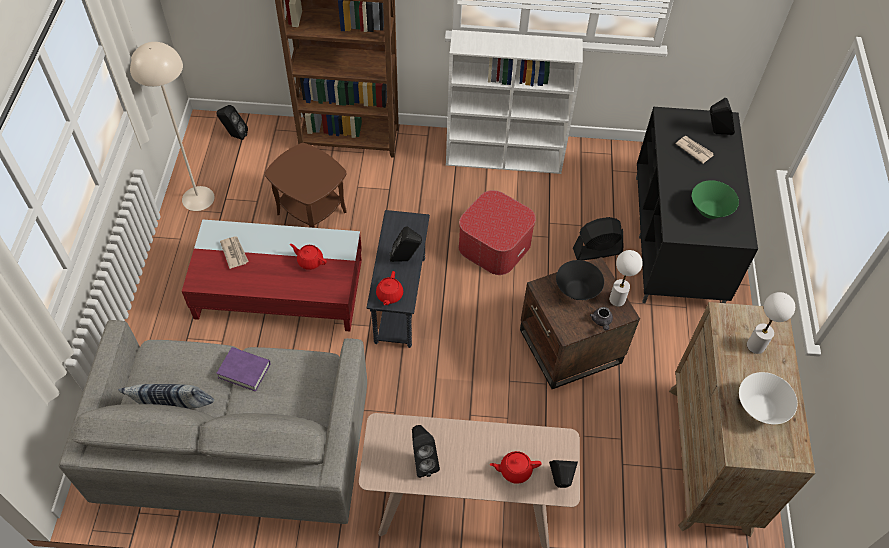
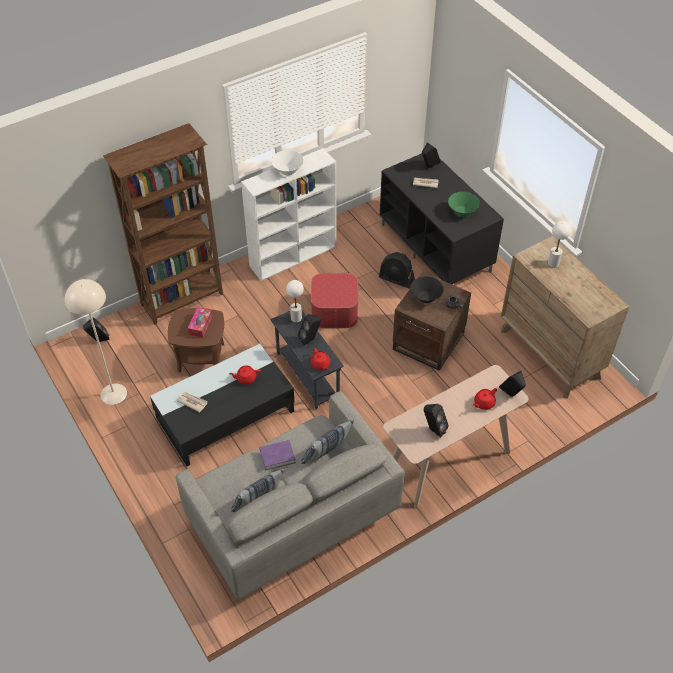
camera: 35 degrees left, 5 degrees down
red coffee table [182,219,362,331] -> black coffee table [150,344,294,466]
black fan [573,217,623,260] -> black fan turned 105 degrees counterclockwise [379,252,415,289]
white table lamp [609,250,643,307] -> white table lamp moved to [286,280,304,323]
white bowl [739,372,797,424] -> white bowl moved to [271,150,304,175]
none -> tissue box [187,307,212,338]
none -> pillow [301,420,354,464]

